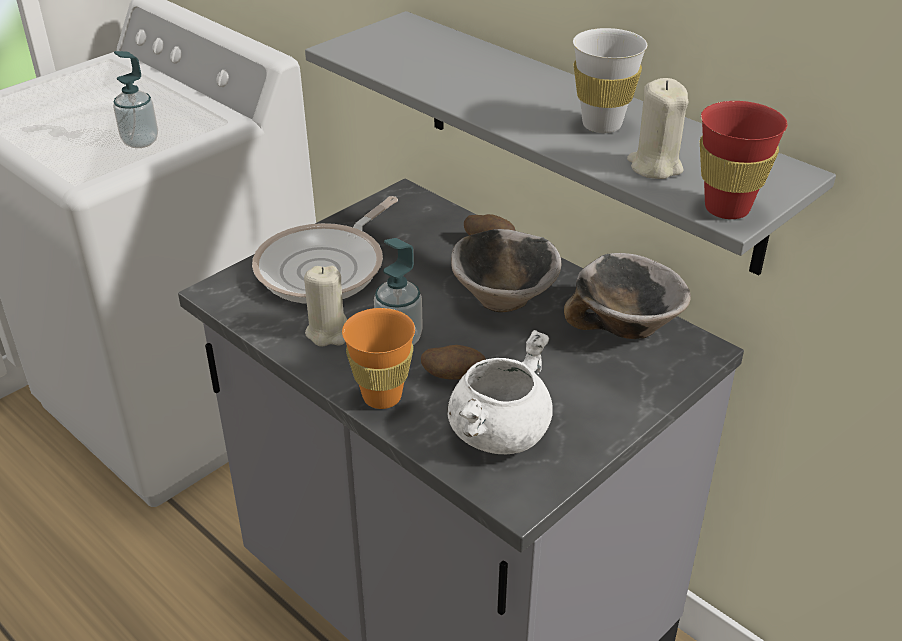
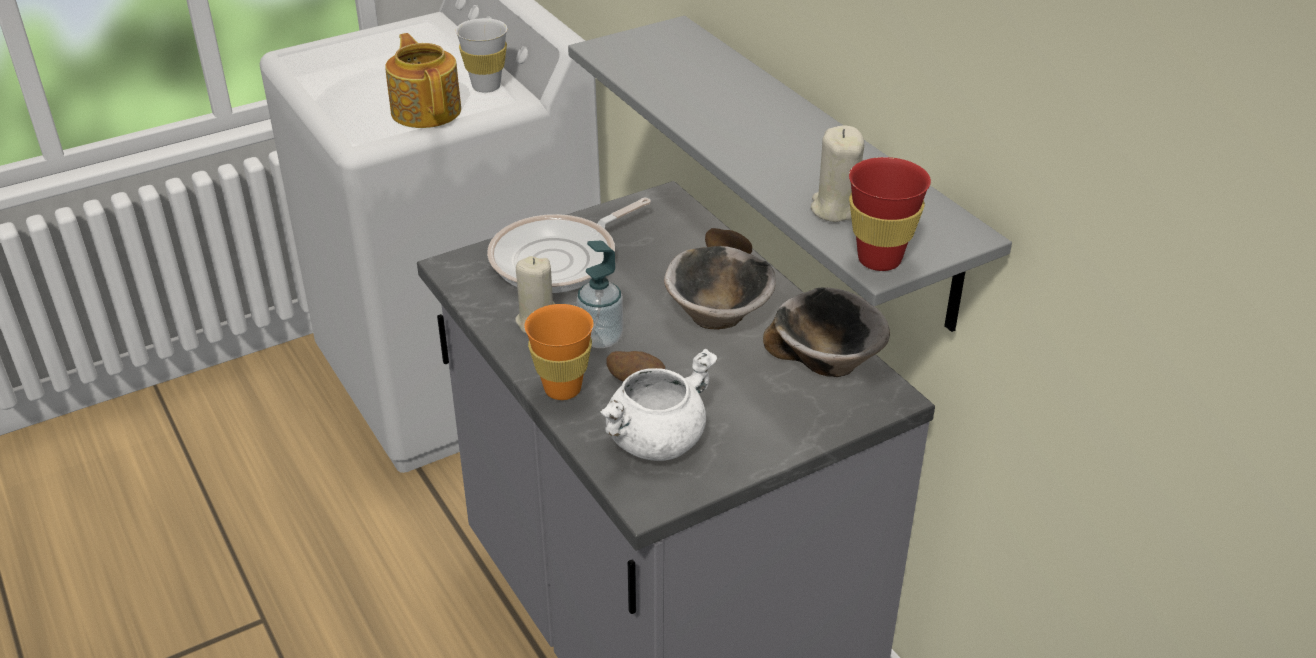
camera: 15 degrees right, 0 degrees up
soap dispenser [113,51,158,148] -> teapot [385,33,461,128]
white cup [573,28,647,133] -> white cup moved to [456,18,508,93]

